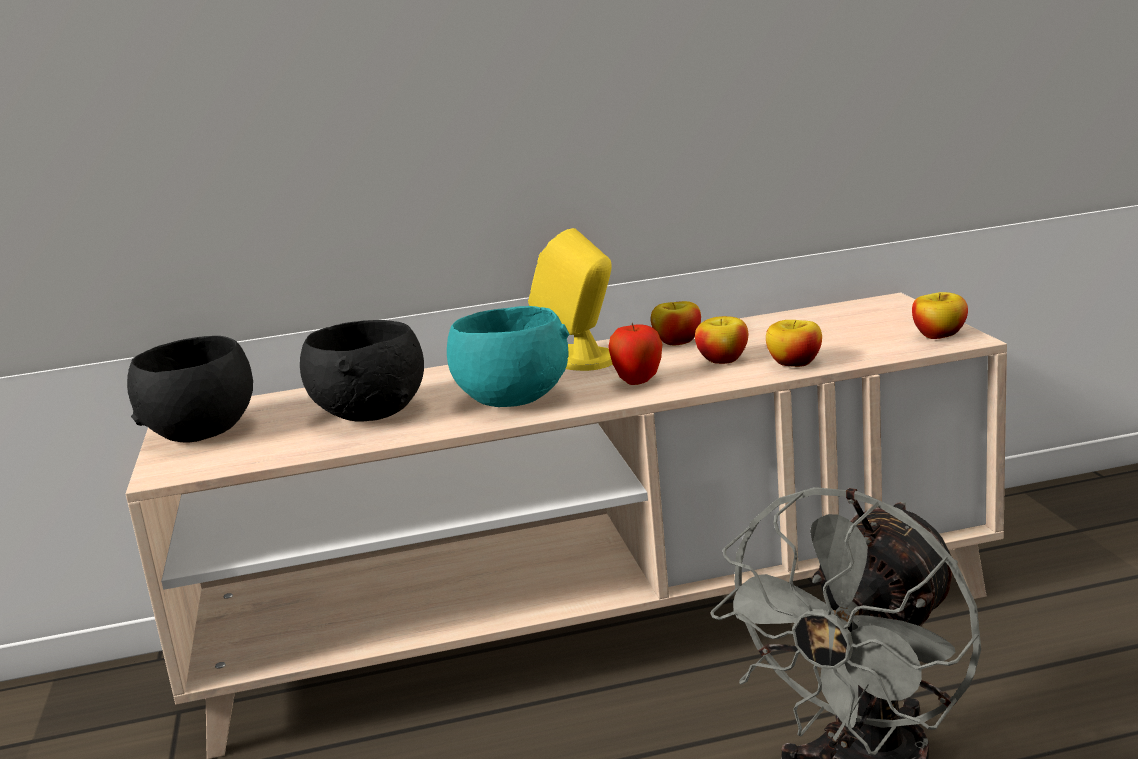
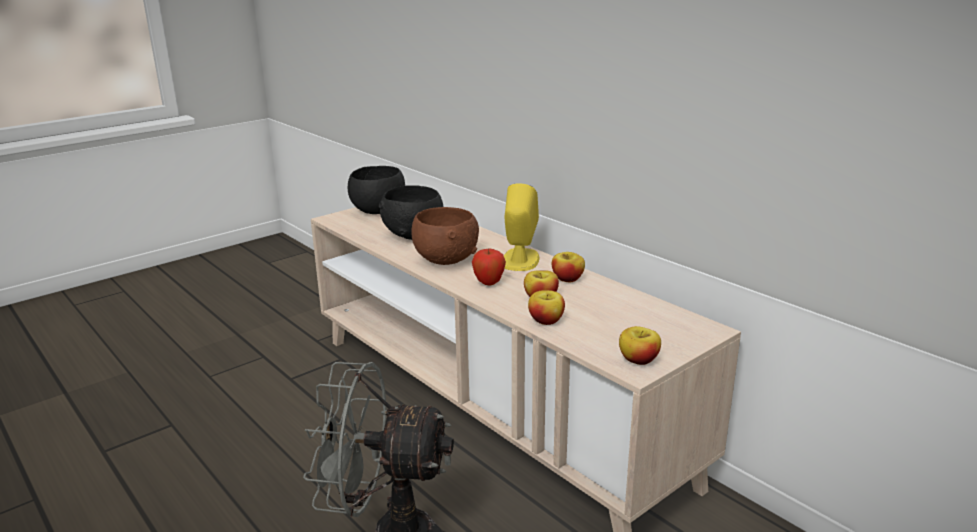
camera: 60 degrees right, 5 degrees up
turquoise bowl [447,306,570,407] -> brown bowl [411,207,479,265]

